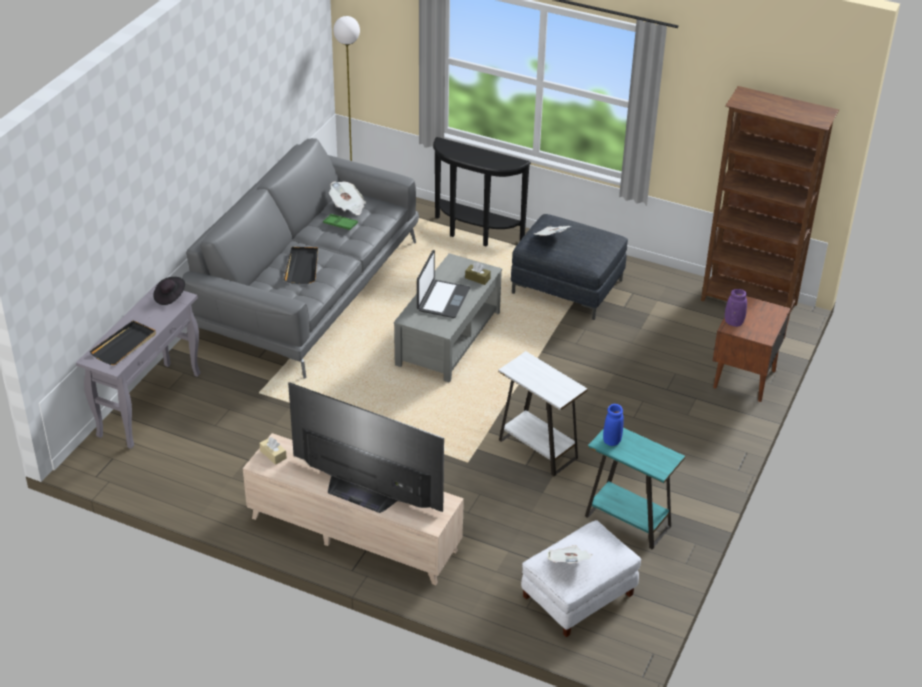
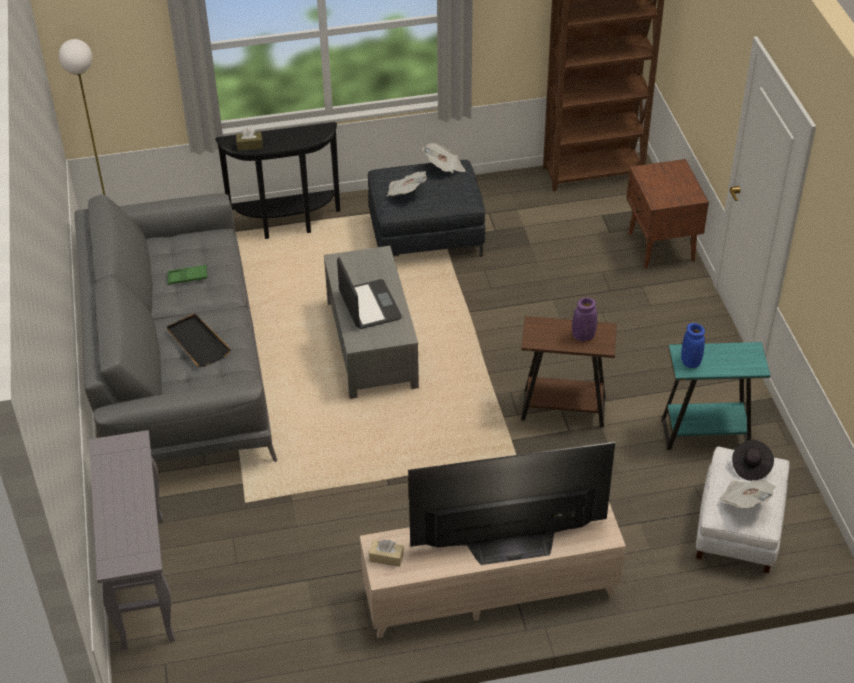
camera: 35 degrees left, 5 degrees up
black tray [90,320,156,365] -> none
black hat [153,277,185,305] -> black hat moved to [732,440,774,481]
newspaper [329,181,366,215] -> newspaper moved to [422,143,465,173]
brown tissue box [465,262,491,285] -> brown tissue box moved to [236,128,263,151]
white side table [498,351,588,476] -> brown side table [521,316,617,428]
purple vase [725,289,747,327] -> purple vase moved to [572,298,597,341]

